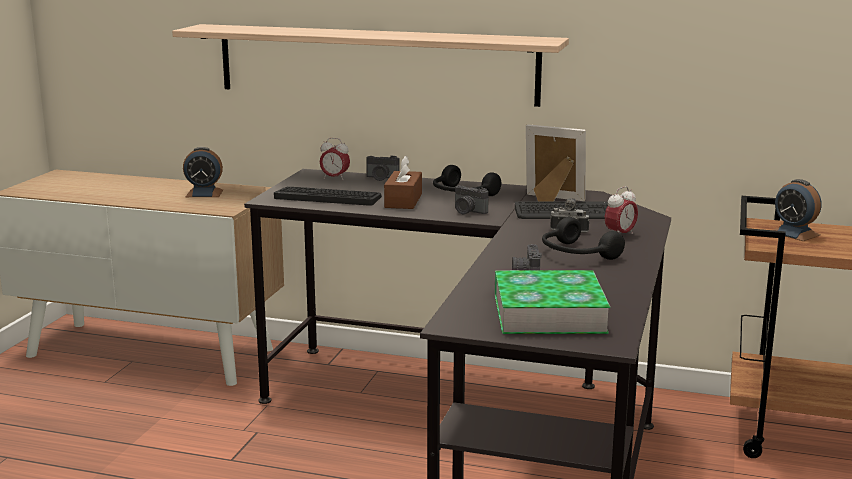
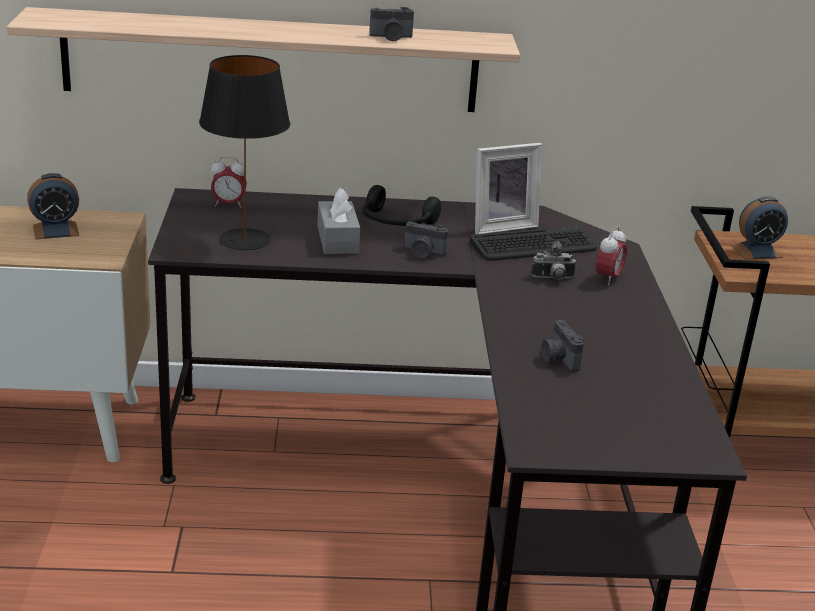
camera: 20 degrees left, 10 degrees up
keyboard [274,187,382,206] -> black table lamp [199,55,290,250]
camera [366,156,400,181] -> camera moved to [369,7,414,41]
brown tissue box [384,155,422,209] -> grey tissue box [317,188,360,254]
book [494,270,610,334] -> none
picture frame [526,124,586,201] -> picture frame turned 150 degrees clockwise [475,143,542,234]
black headphones [542,217,625,260] -> none
alarm clock [773,179,822,241] -> alarm clock turned 45 degrees counterclockwise [731,196,788,260]

